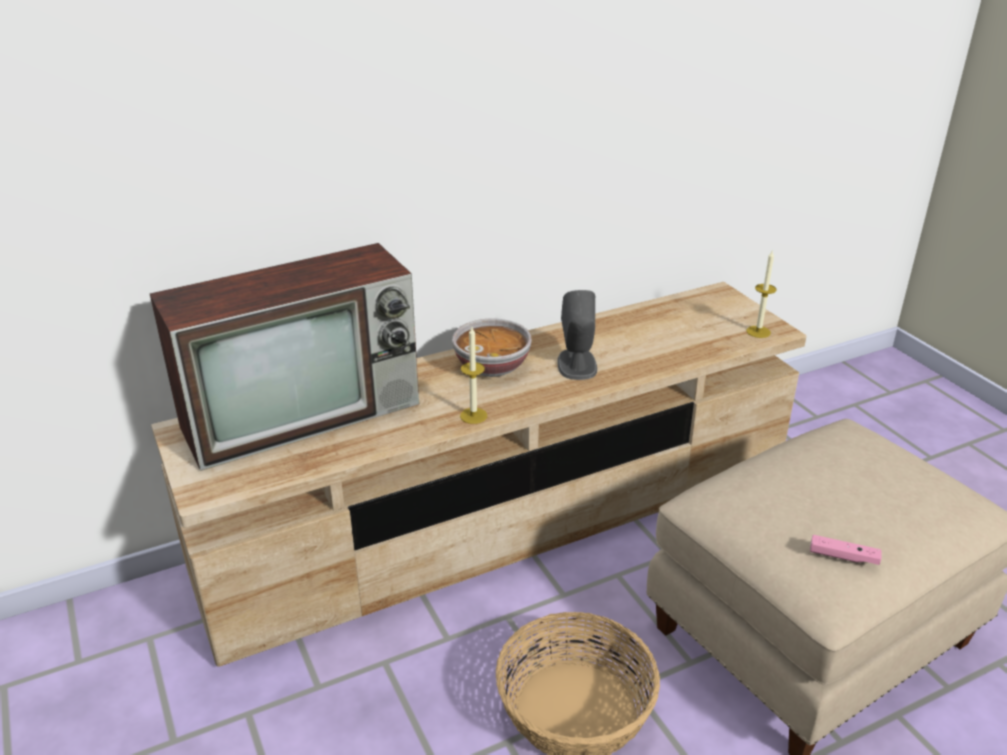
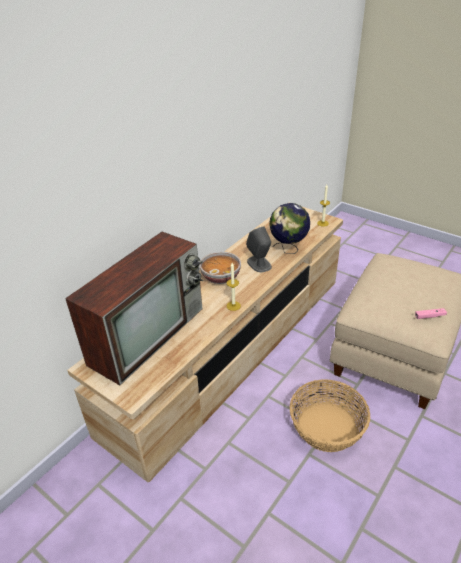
camera: 25 degrees left, 5 degrees up
none -> globe [269,203,310,254]

